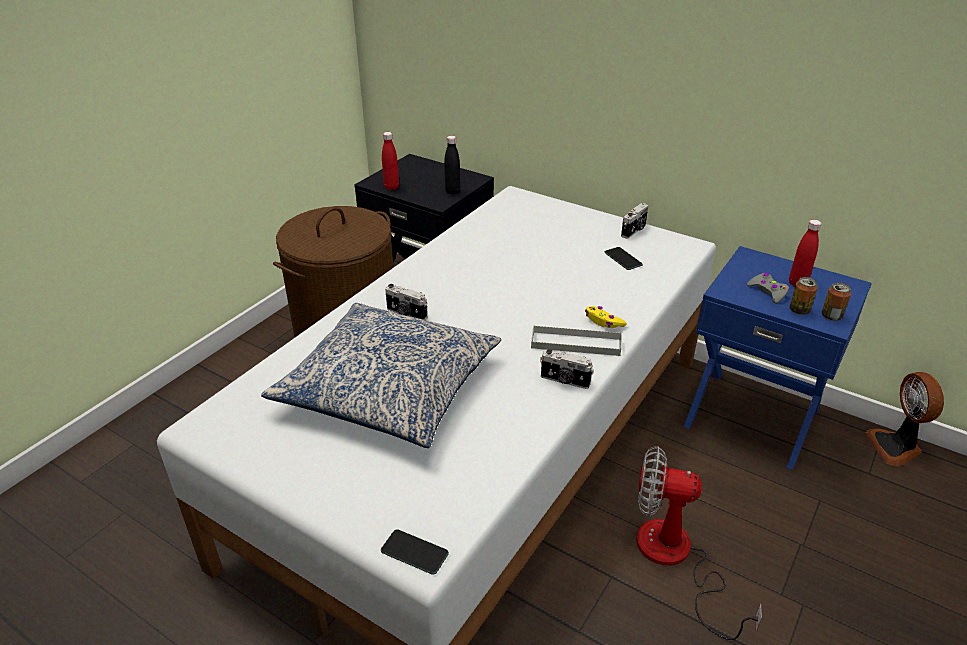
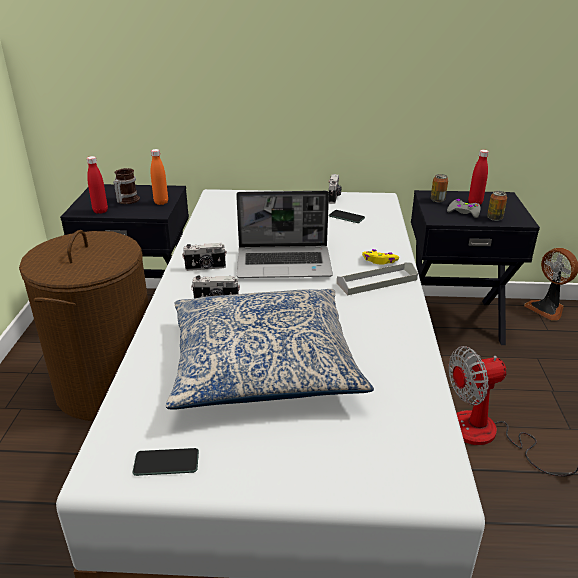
camera: 30 degrees left, 5 degrees down
phone [381,529,449,575] -> phone moved to [133,448,199,476]
black bottle [444,136,460,194] -> orange bottle [151,149,168,205]
camera [540,349,594,389] -> camera moved to [182,243,227,271]
blue nightstand [684,246,872,470] -> black nightstand [411,190,540,345]
can [821,282,851,321] -> can moved to [431,174,448,202]
none -> mug [113,168,140,204]
none -> laptop [236,191,333,278]

